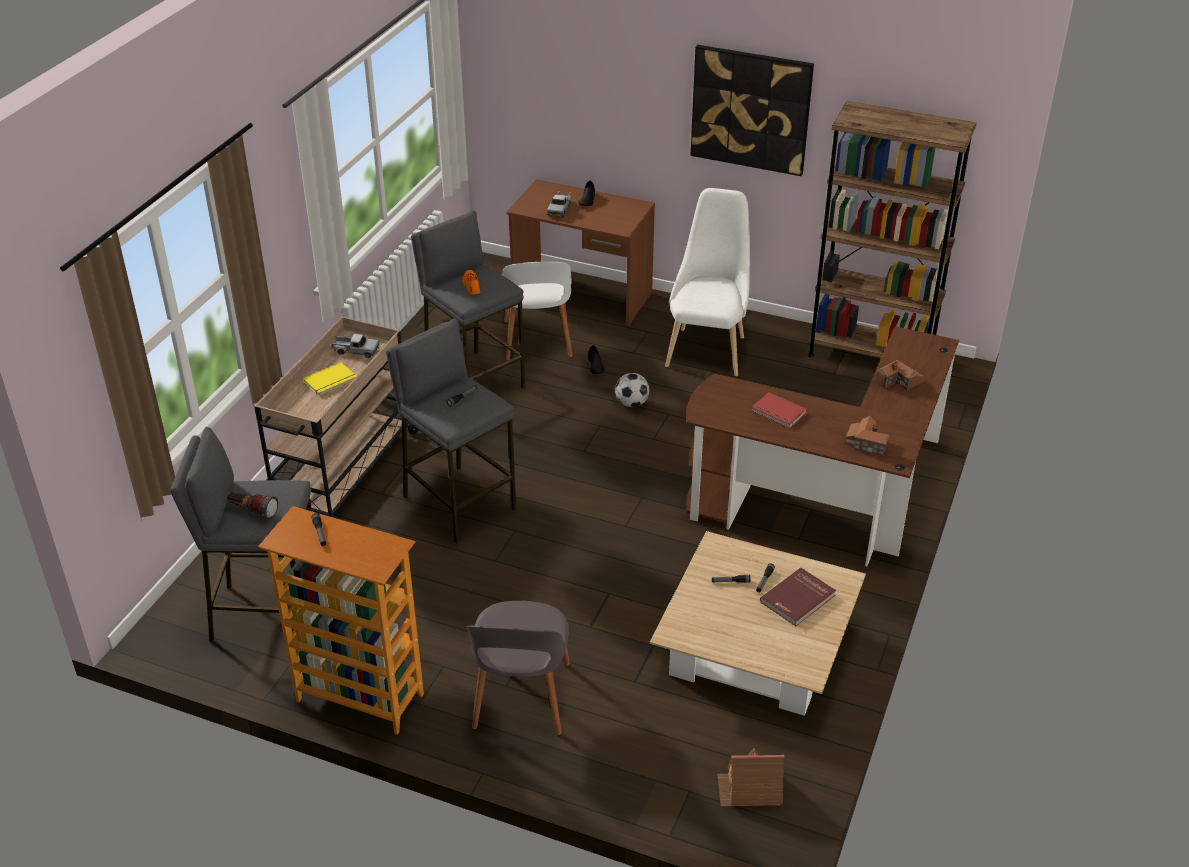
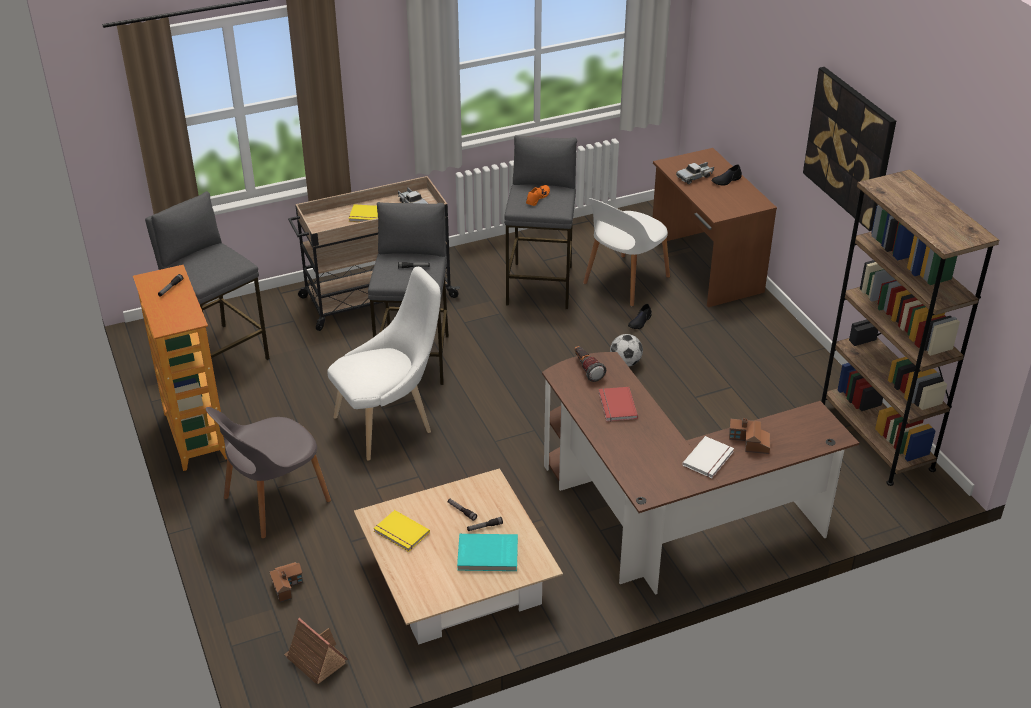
camera: 45 degrees right, 0 degrees up
flashlight [227,492,278,520] -> flashlight moved to [574,346,606,382]
white chair [665,188,750,376] -> white chair moved to [327,267,441,460]
red book [760,568,836,626] -> turquoise book [457,534,518,571]
toy house [845,416,889,456] -> toy house moved to [269,562,303,602]
none -> yellow book [374,510,430,552]
none -> white book [682,436,734,478]

